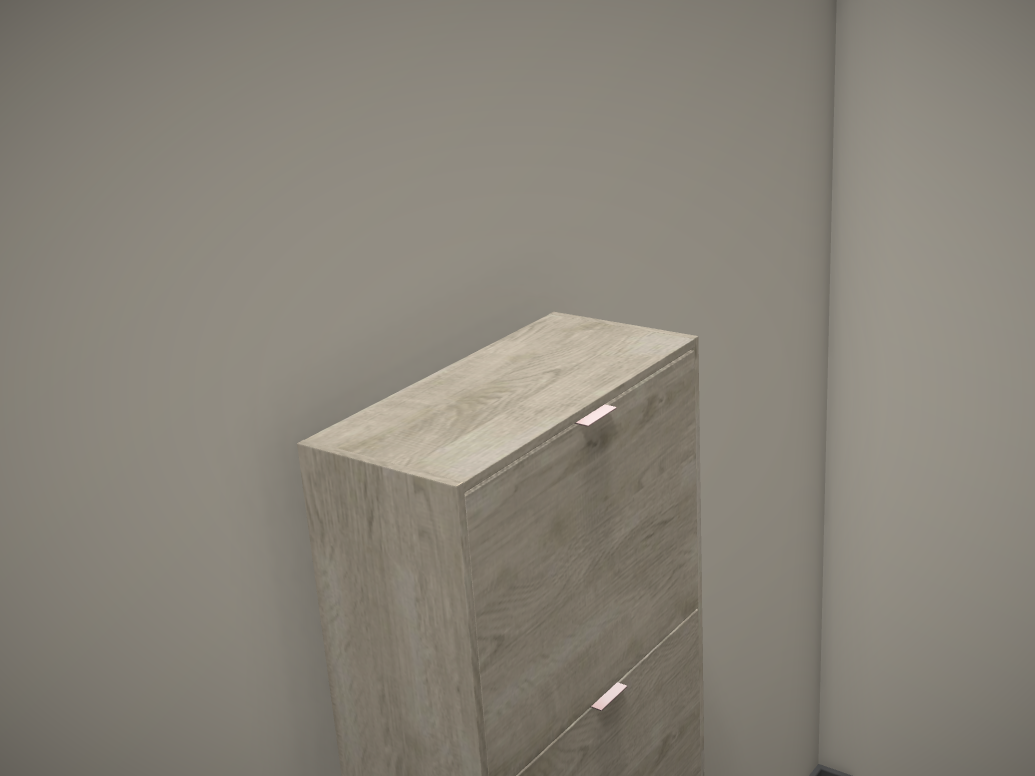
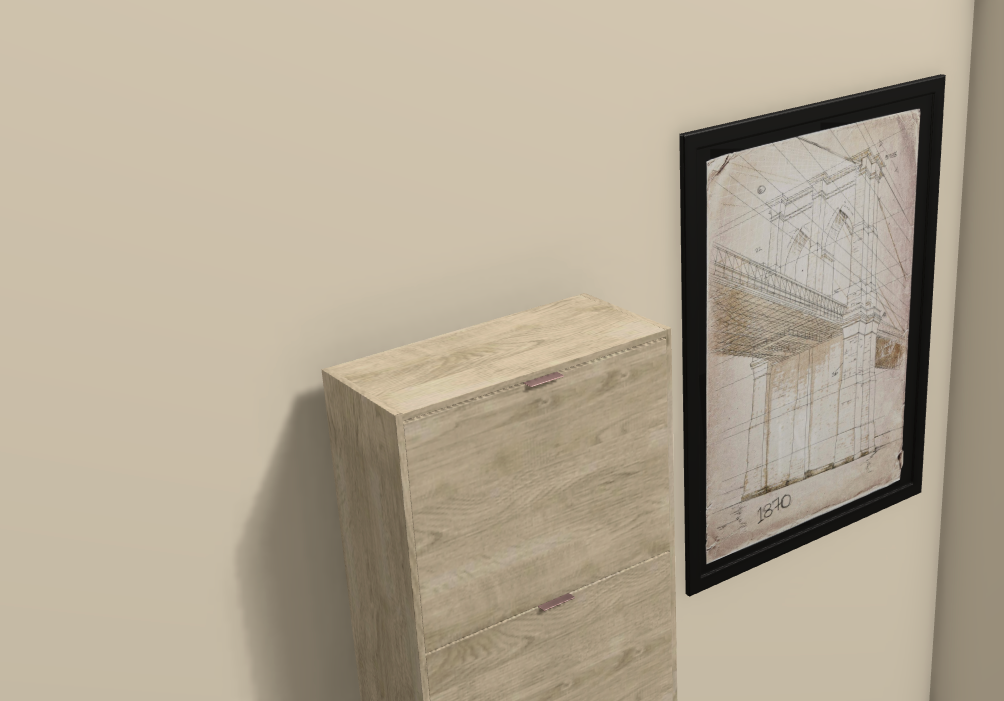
camera: 20 degrees right, 0 degrees up
none -> picture [679,74,946,597]

